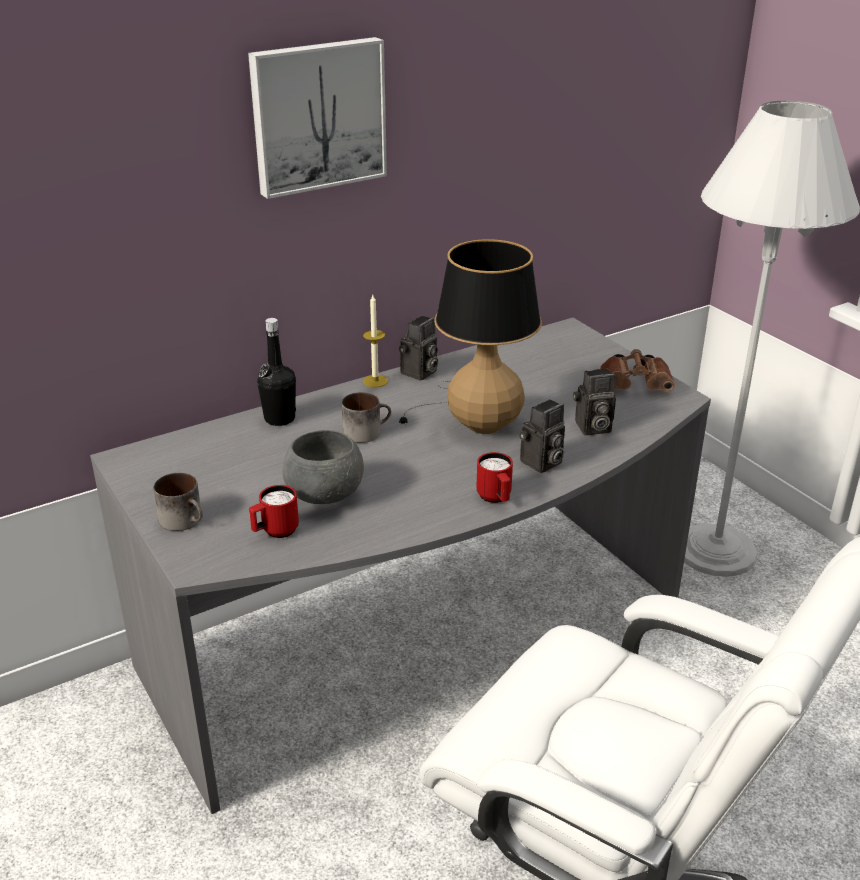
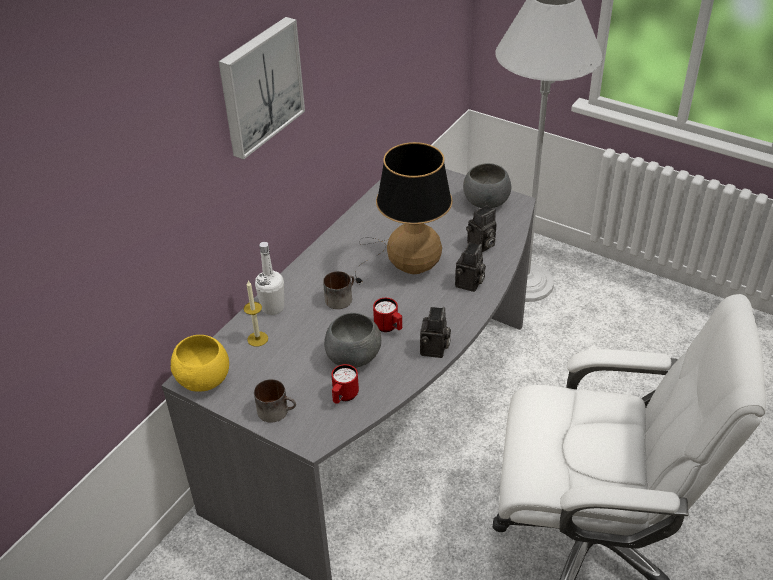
camera: 25 degrees left, 10 degrees up
black bottle [257,318,296,426] -> white bottle [255,242,284,315]
candle [363,295,388,388] -> candle moved to [244,281,268,347]
camera [399,316,438,381] -> camera moved to [420,307,451,358]
red mug [476,452,513,503] -> red mug moved to [373,298,402,332]
brown binoculars [600,349,675,392] -> grey bowl [463,163,511,208]
none -> yellow bowl [171,335,229,392]

